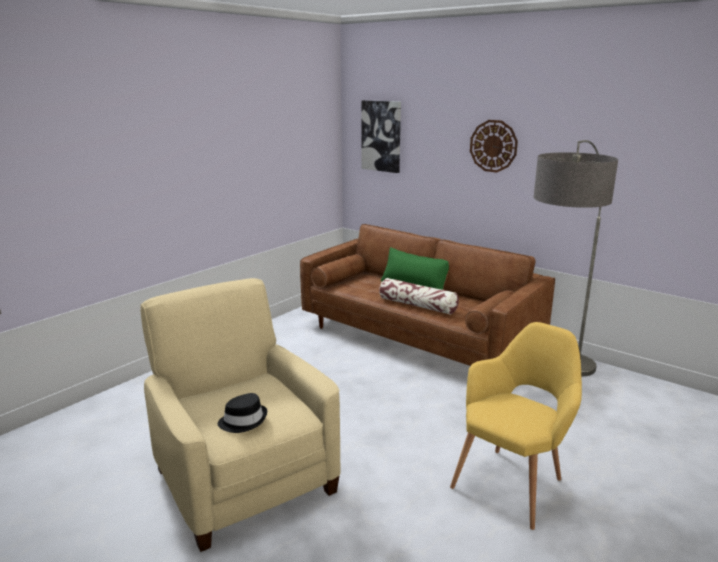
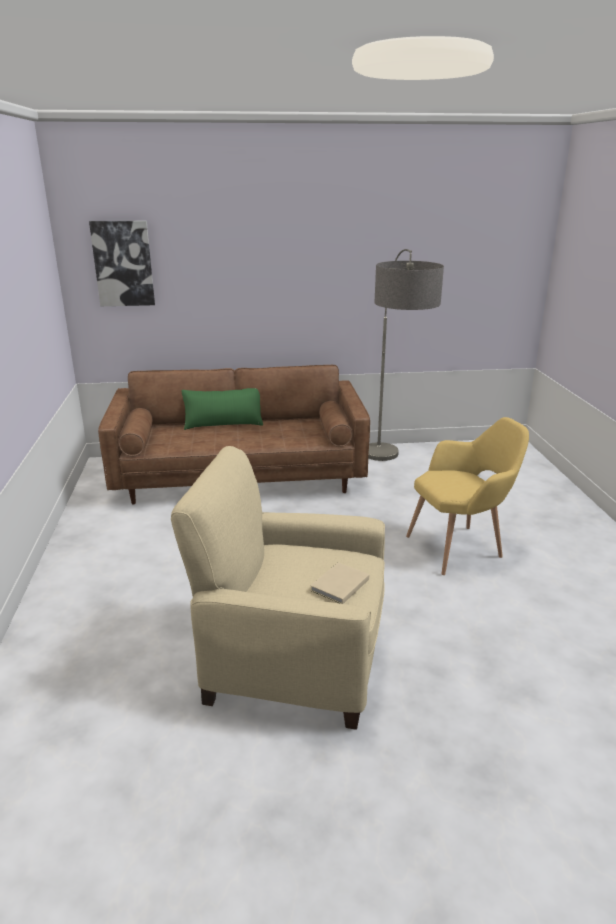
camera: 45 degrees left, 5 degrees up
black hat [218,393,267,433] -> beige book [310,562,369,604]
pillow [379,278,459,315] -> none
yellow armchair [450,322,582,530] -> yellow armchair turned 75 degrees clockwise [406,417,529,575]
wall clock [470,120,518,172] -> none

